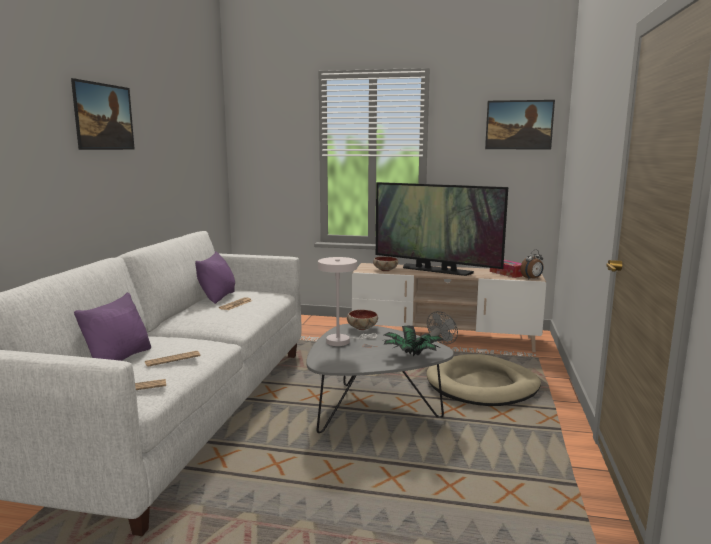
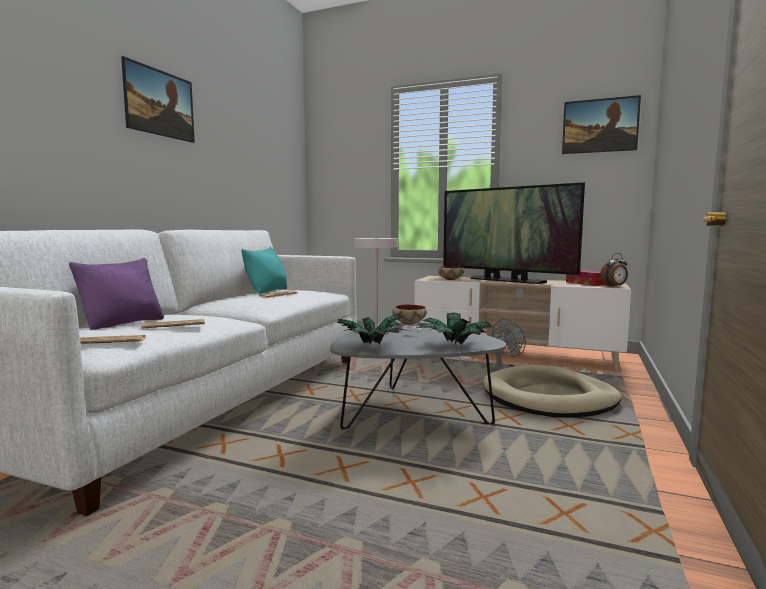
camera: 10 degrees right, 5 degrees down
purple pillow [195,251,235,304] -> turquoise pillow [241,247,287,295]
none -> potted plant [337,314,404,344]

